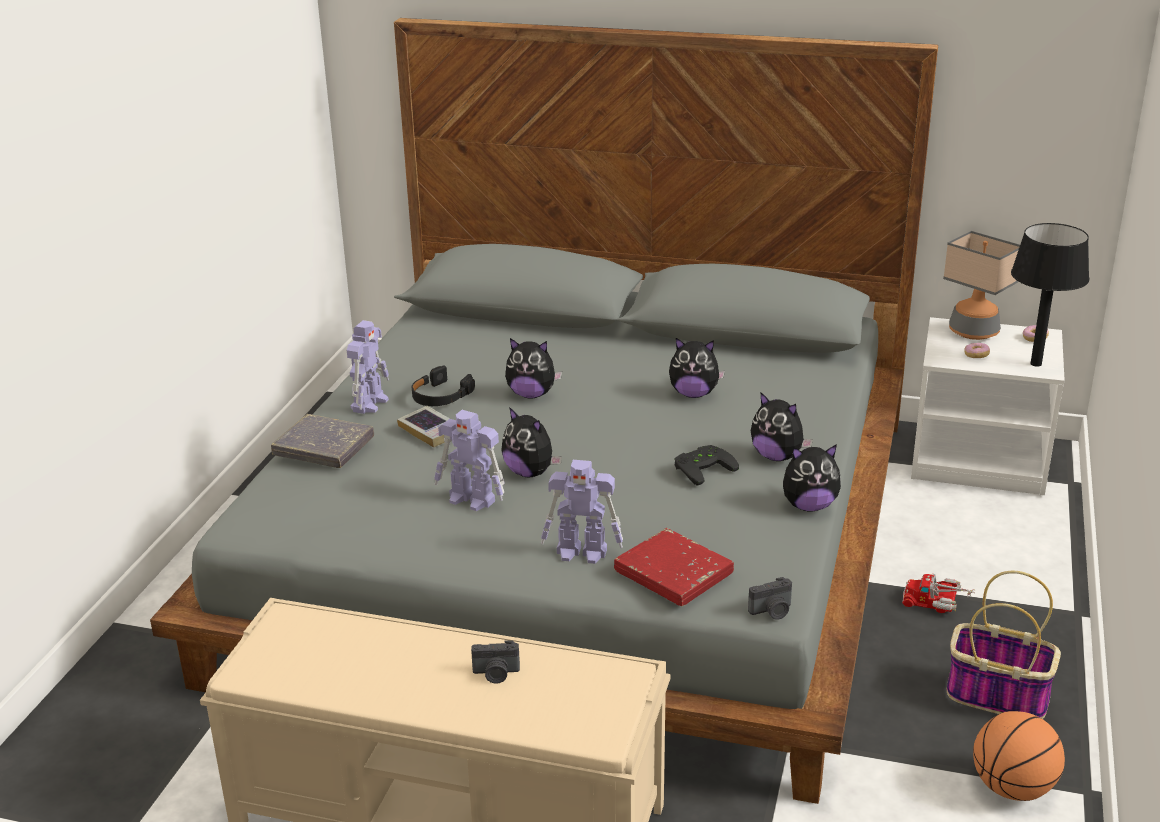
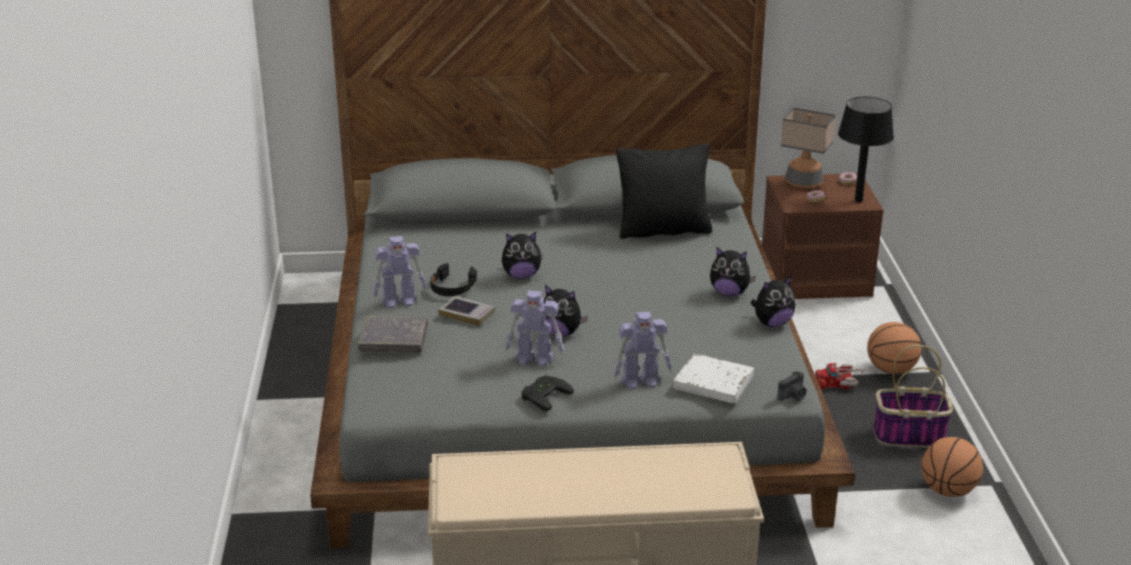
camera: 20 degrees left, 0 degrees up
toy robot [347,320,389,414] -> toy robot turned 75 degrees clockwise [373,236,428,308]
camera [471,640,520,684] -> none
red book [614,528,734,606] -> white book [673,353,754,403]
plush toy [669,338,725,398] -> none
black game controller [674,445,739,486] -> black game controller moved to [522,375,574,411]
white nightstand [911,317,1065,495] -> brown nightstand [762,173,884,299]
none -> black pillow [616,144,712,239]
none -> basketball [867,322,922,374]

